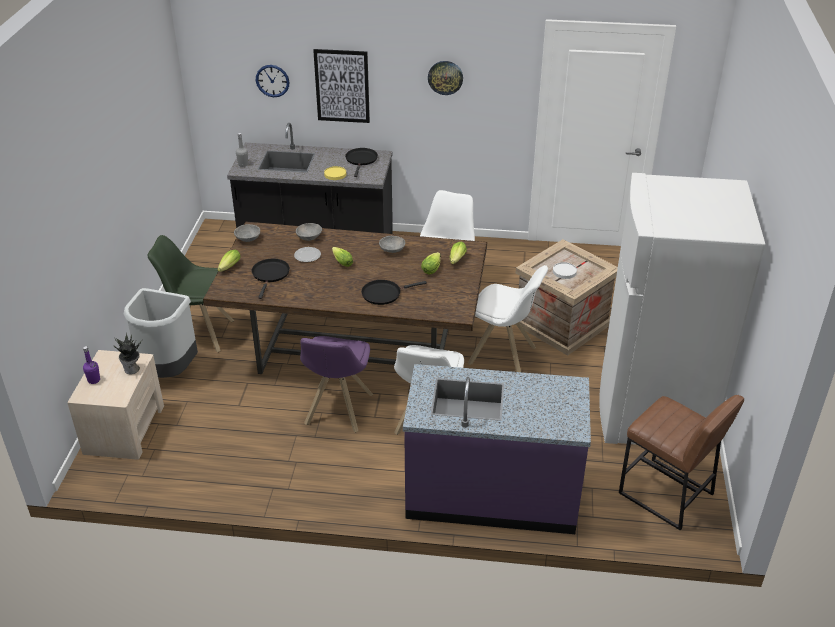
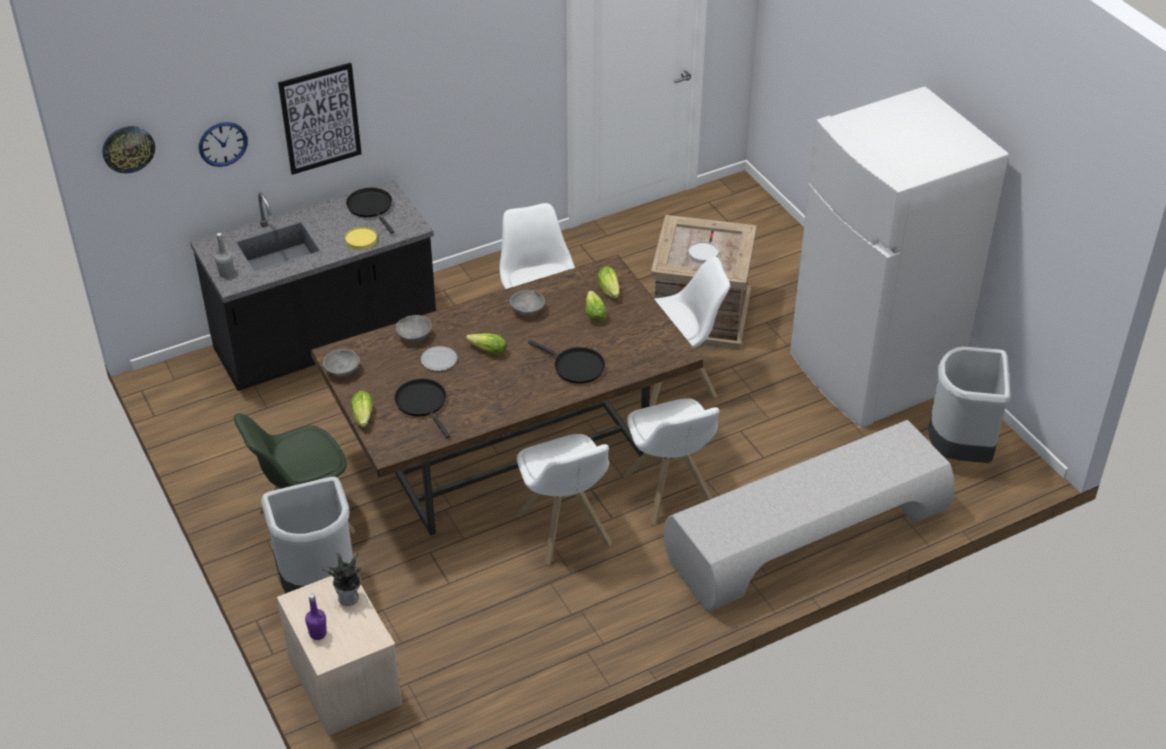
camera: 35 degrees left, 5 degrees up
purple chair [300,336,373,433] -> white chair [516,434,612,566]
black frying pan [361,280,427,305] -> black frying pan turned 90 degrees counterclockwise [528,340,605,384]
purple counter [403,364,591,534] -> grey bench [664,420,955,611]
wall clock [428,61,463,95] -> wall clock moved to [102,126,155,173]
brown chair [619,395,744,531] -> grey trash can [929,346,1011,463]

